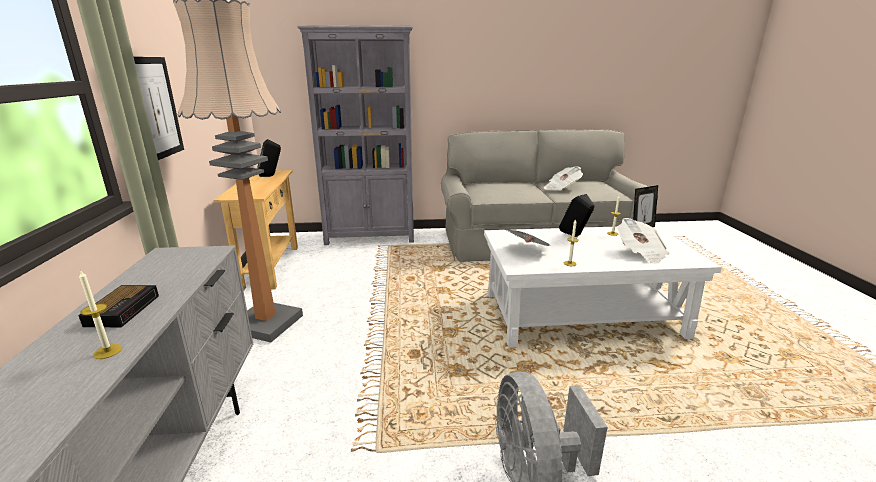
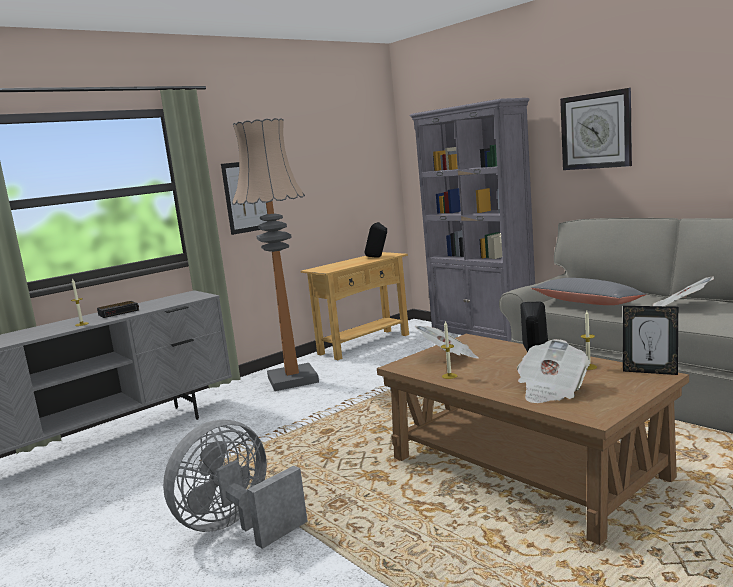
camera: 55 degrees right, 10 degrees down
white coffee table [484,225,722,348] -> brown coffee table [377,334,689,545]
none -> grey pillow [531,278,646,305]
none -> wall clock [560,88,632,170]

